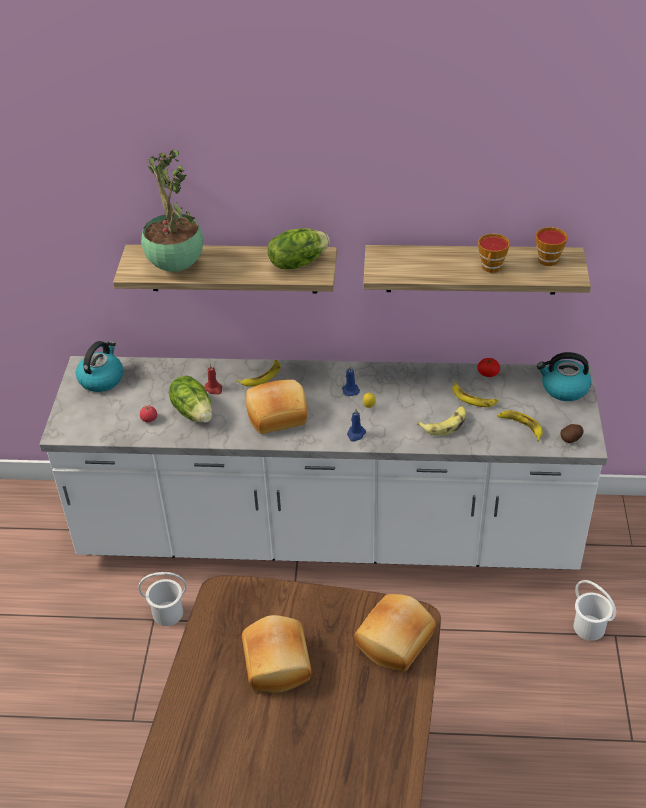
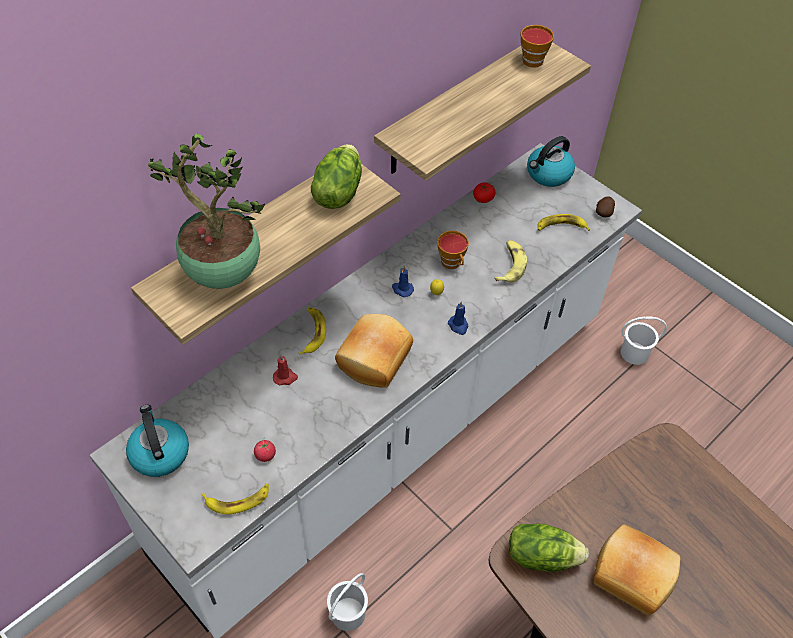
camera: 50 degrees left, 10 degrees up
lettuce [169,376,212,423] -> lettuce moved to [509,524,589,572]
bread [354,594,436,672] -> none
banana [452,381,499,407] -> banana moved to [202,484,269,515]
cup [478,233,510,273] -> cup moved to [437,231,469,269]

